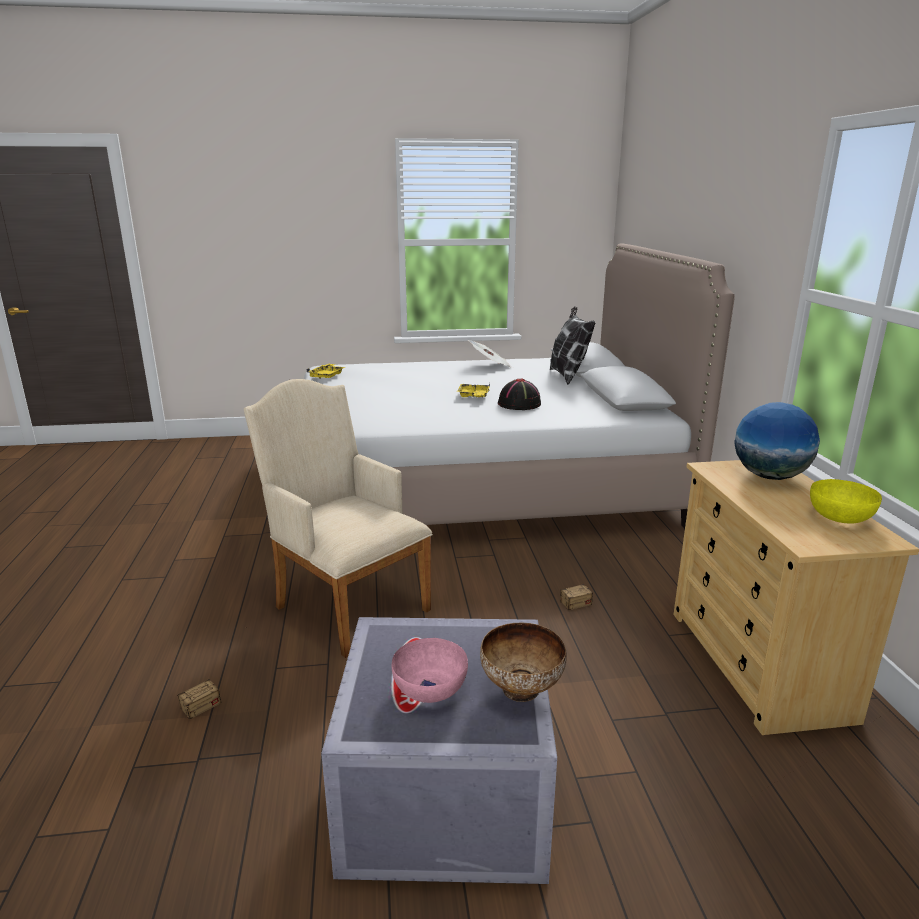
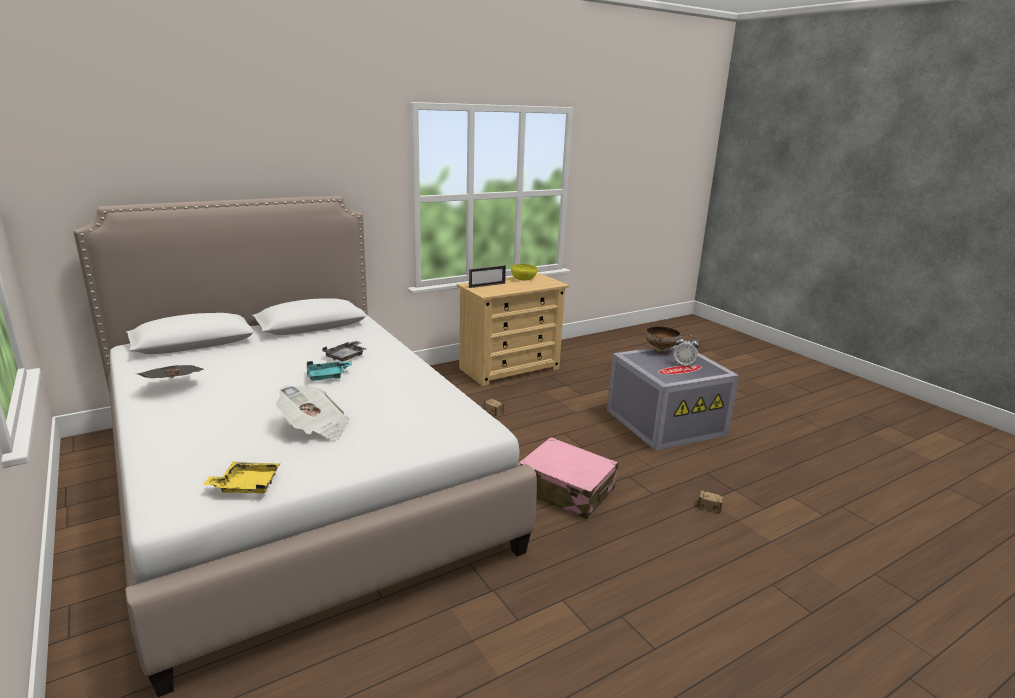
camera: 115 degrees left, 0 degrees up
beige armchair [244,379,433,658] -> pink suitcase [519,437,618,519]
pink bowl [392,638,468,703] -> alarm clock [674,334,700,367]
yellow tray [457,383,490,398] -> turquoise tray [307,361,352,381]
black hat [498,379,541,410] -> grey tray [322,340,366,361]
pillow [550,307,595,385] -> none
globe [734,402,820,480] -> picture frame [469,265,506,288]
none -> newspaper [276,386,349,440]

